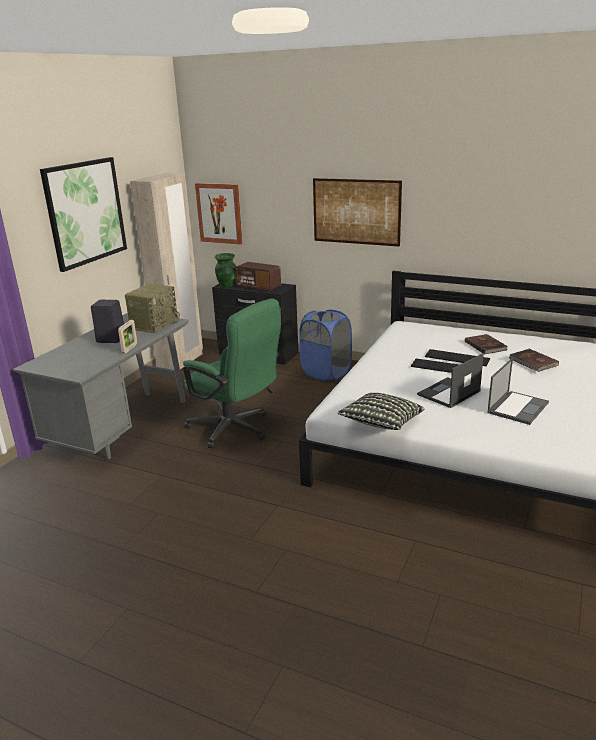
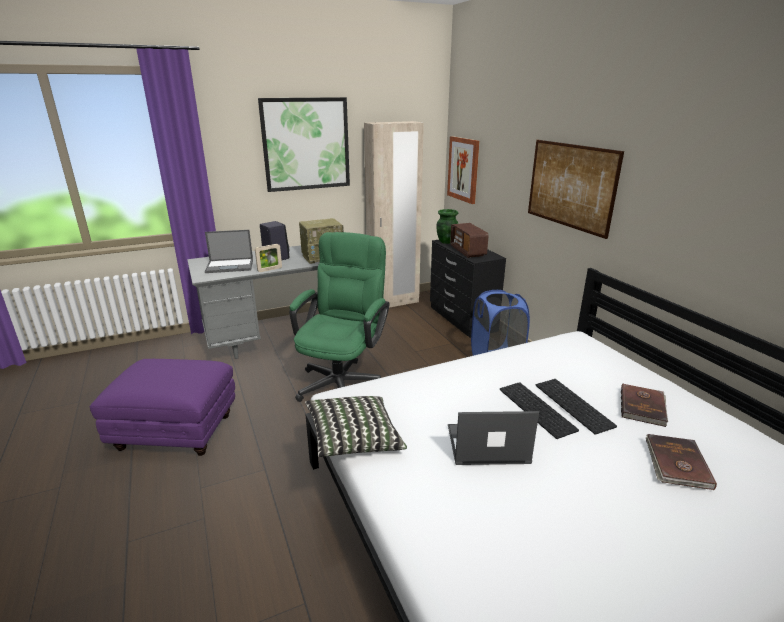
camera: 40 degrees right, 0 degrees up
green office chair [183,299,281,449] -> green office chair turned 150 degrees counterclockwise [289,232,390,402]
laptop [488,358,549,425] -> laptop moved to [205,230,253,273]
none -> purple ottoman [90,359,235,456]

